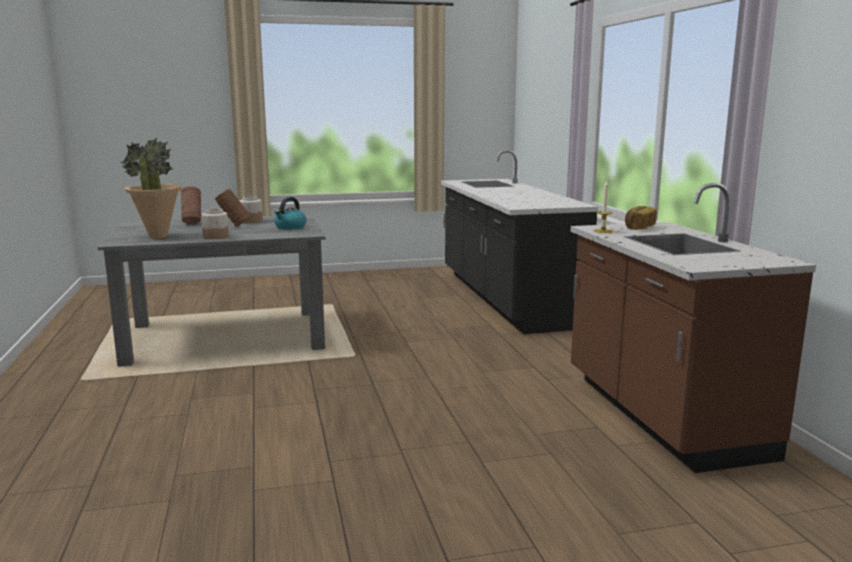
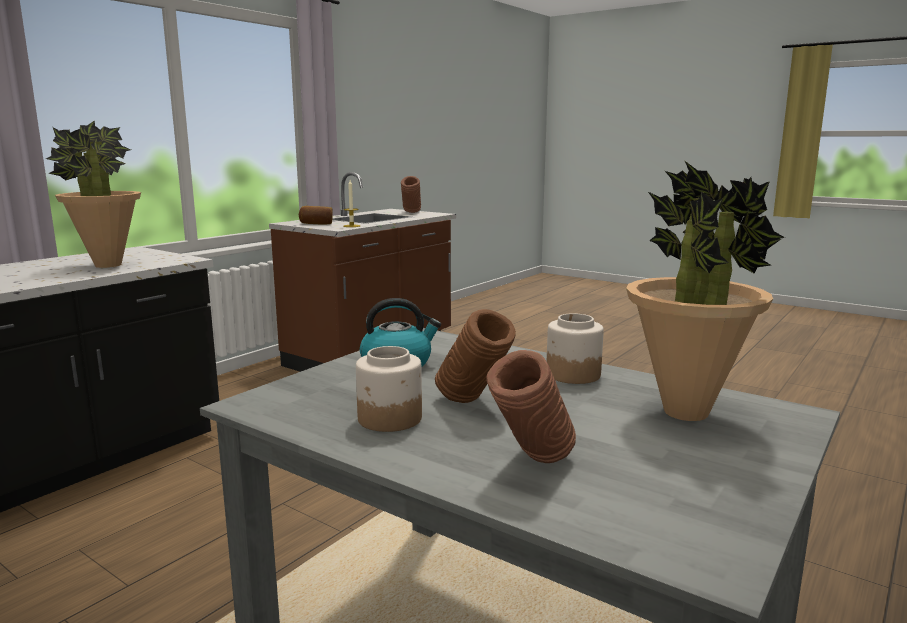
camera: 130 degrees left, 0 degrees up
none -> potted plant [46,120,141,268]
none -> brown vase [401,176,421,213]

